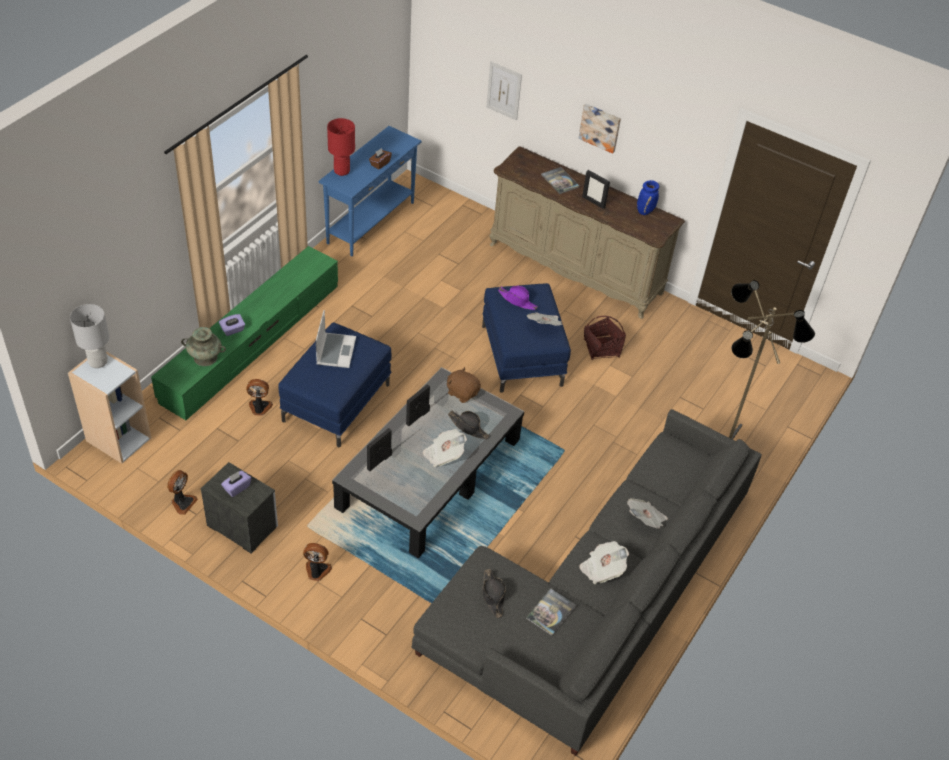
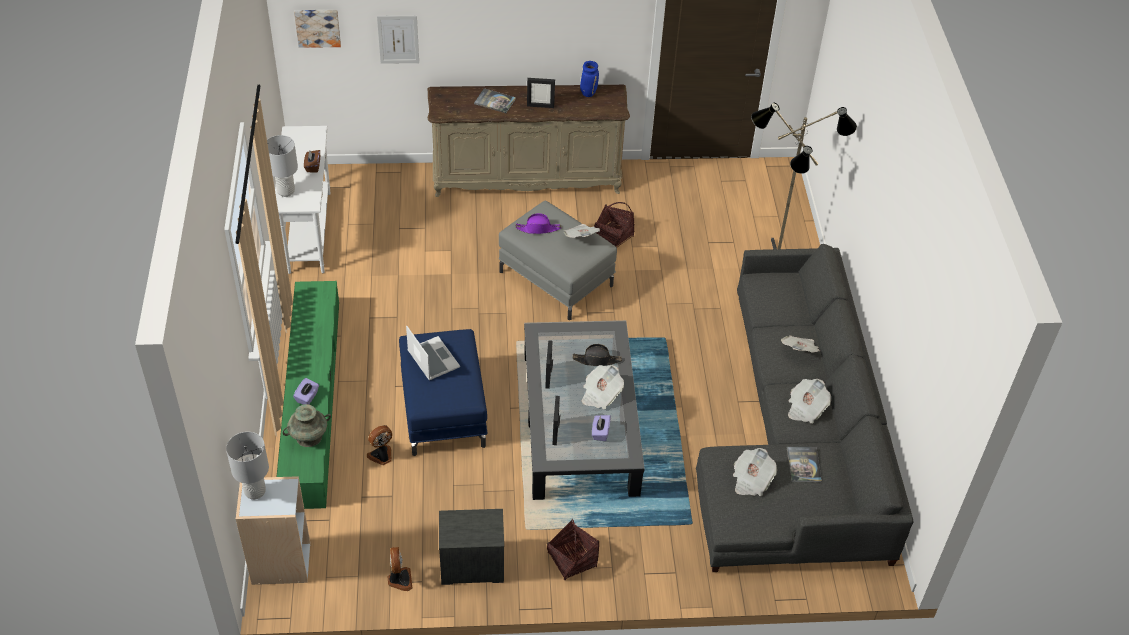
camera: 35 degrees left, 0 degrees up
purple tissue box [221,471,251,497] -> purple tissue box moved to [592,415,611,441]
fan [303,543,332,581] -> basket [547,519,599,581]
blue console table [318,126,422,257] -> white console table [275,126,331,274]
red table lamp [327,118,355,176] -> grey table lamp [267,135,298,197]
brown plush toy [447,367,481,403] -> none
blue ottoman [482,283,571,393] -> grey ottoman [499,201,617,320]
black hat [482,569,506,618] -> newspaper [733,448,777,496]
picture [578,104,621,154] -> picture moved to [294,10,341,48]

